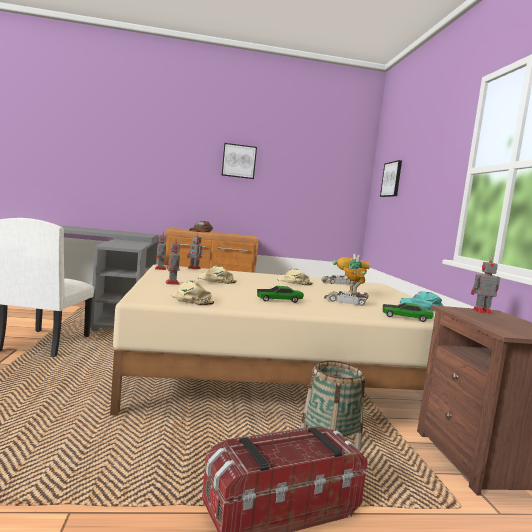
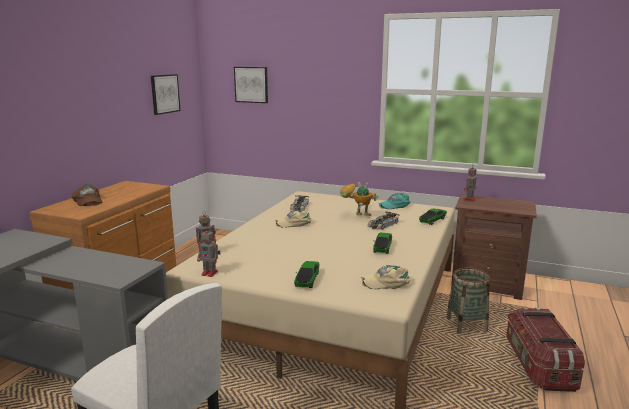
camera: 60 degrees left, 10 degrees up
toy robot [166,241,180,285] -> toy car [294,261,320,288]
beige cap [198,266,237,284] -> none
picture [222,143,257,179] -> picture moved to [151,74,181,115]

